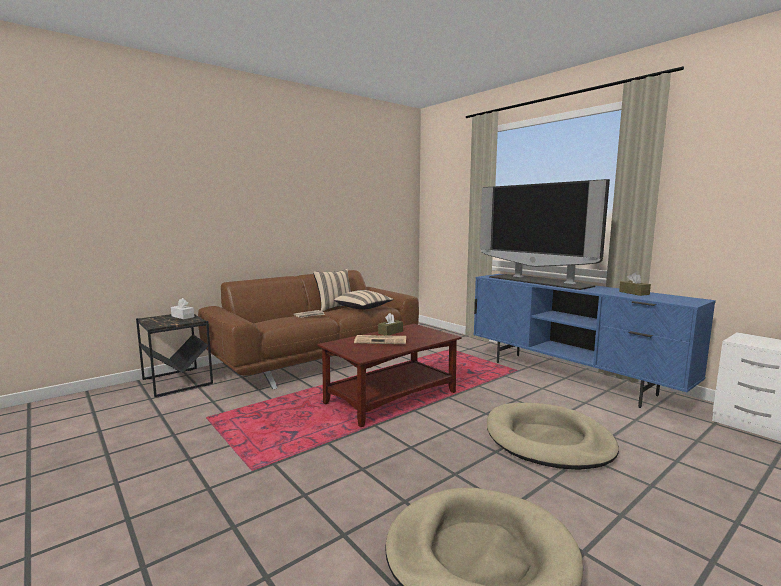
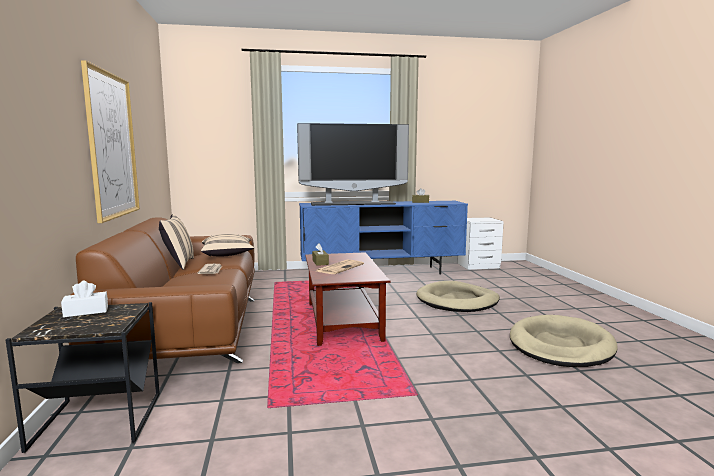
camera: 60 degrees left, 0 degrees up
none -> picture [81,60,140,223]

